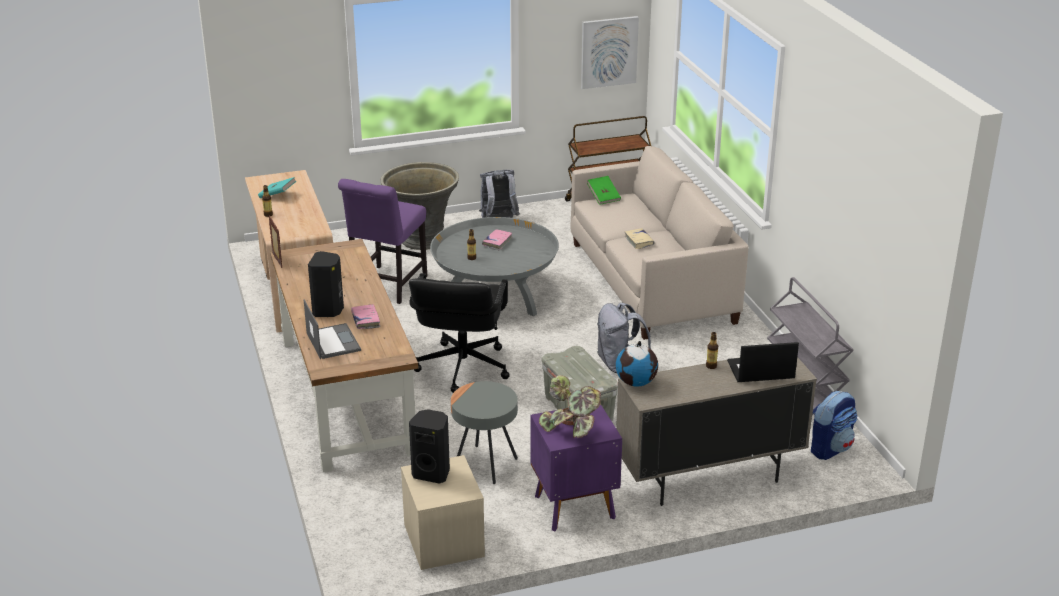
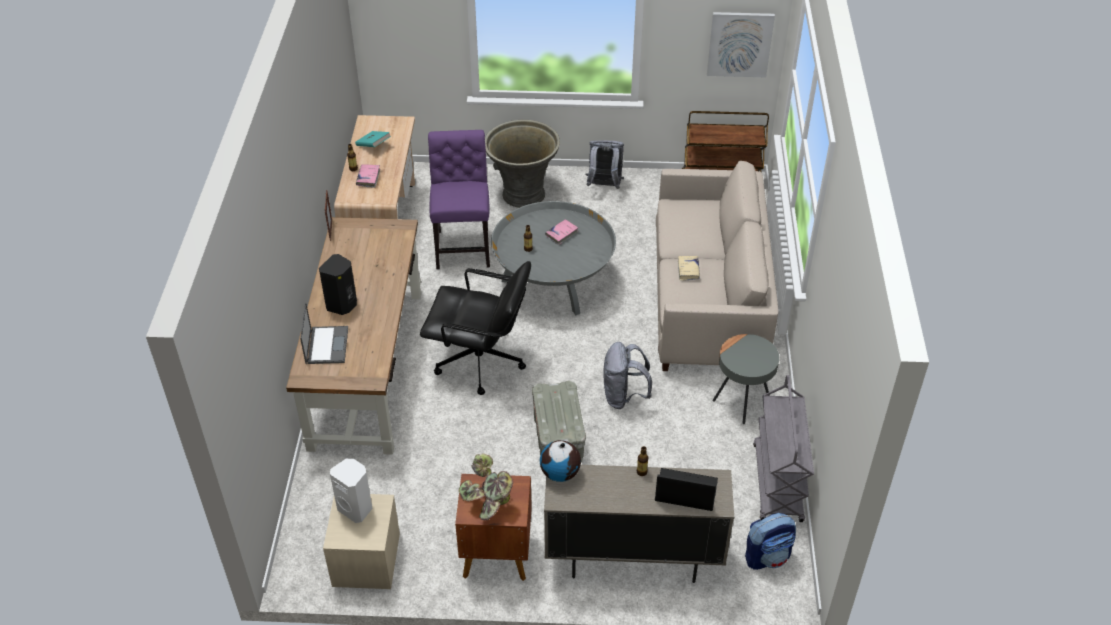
camera: 20 degrees right, 15 degrees up
purple chair [338,179,427,304] -> purple chair turned 135 degrees clockwise [428,130,490,270]
pink book [351,304,380,329] -> pink book moved to [356,164,380,188]
black office chair [409,273,510,393] -> black office chair turned 105 degrees counterclockwise [420,261,531,395]
black speaker [409,409,450,484] -> white speaker [330,459,373,523]
grey side table [451,381,518,484] -> grey side table moved to [713,334,779,424]
purple nightstand [530,404,622,531] -> brown nightstand [455,474,532,581]
green book [587,176,621,205] -> none

